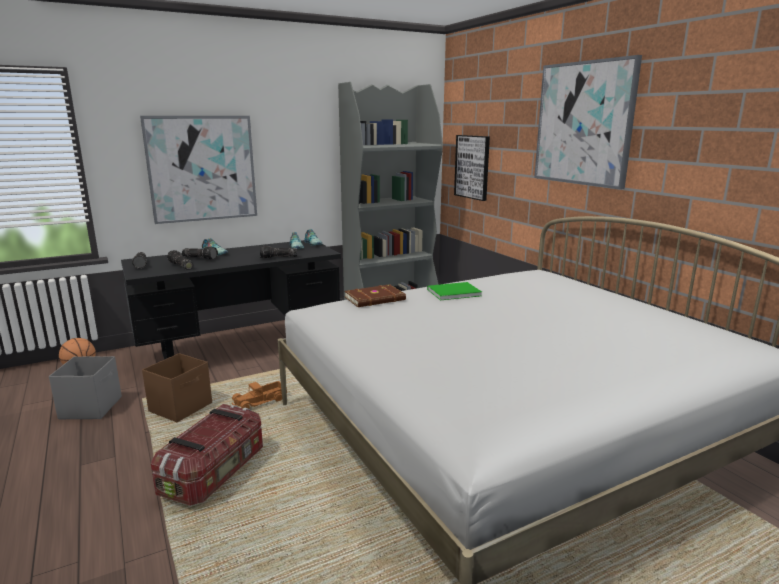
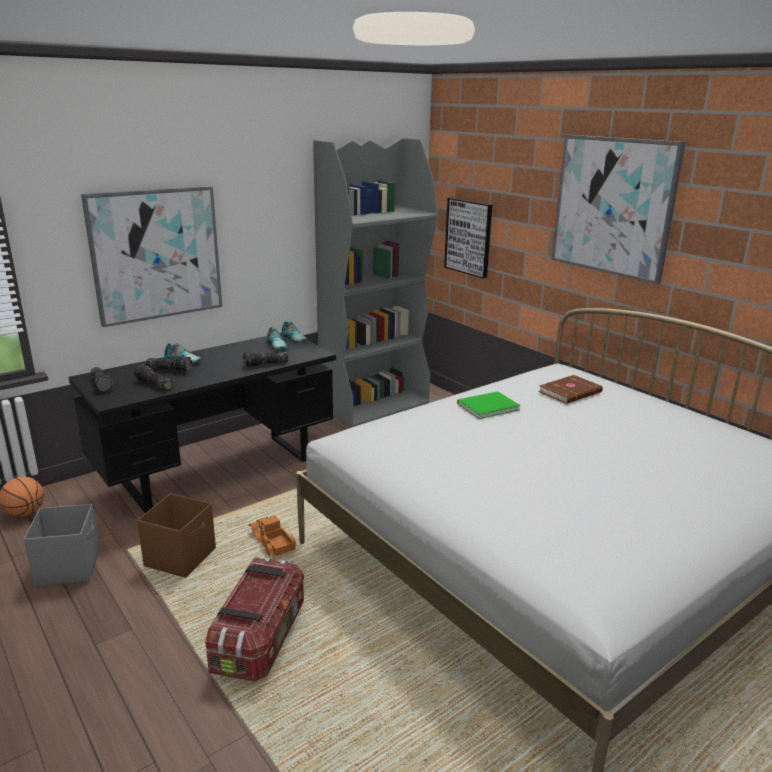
camera: 10 degrees left, 5 degrees up
toy truck [232,381,287,409] -> toy truck turned 105 degrees clockwise [249,516,297,556]
brown book [344,284,406,307] -> brown book moved to [539,375,603,404]

